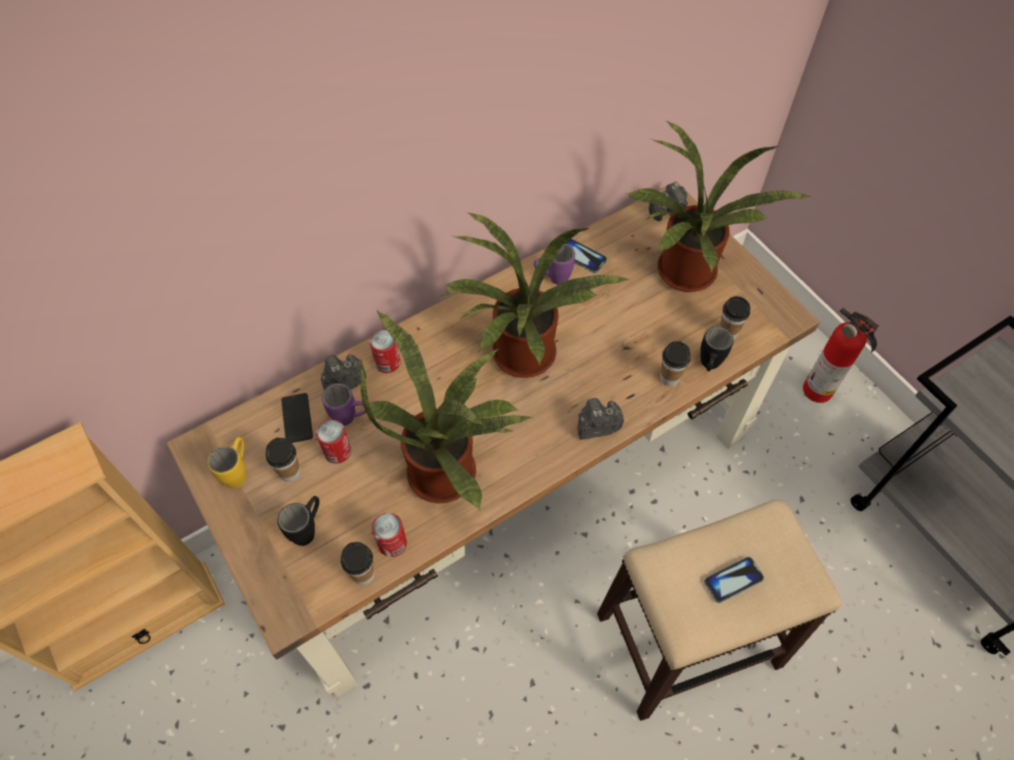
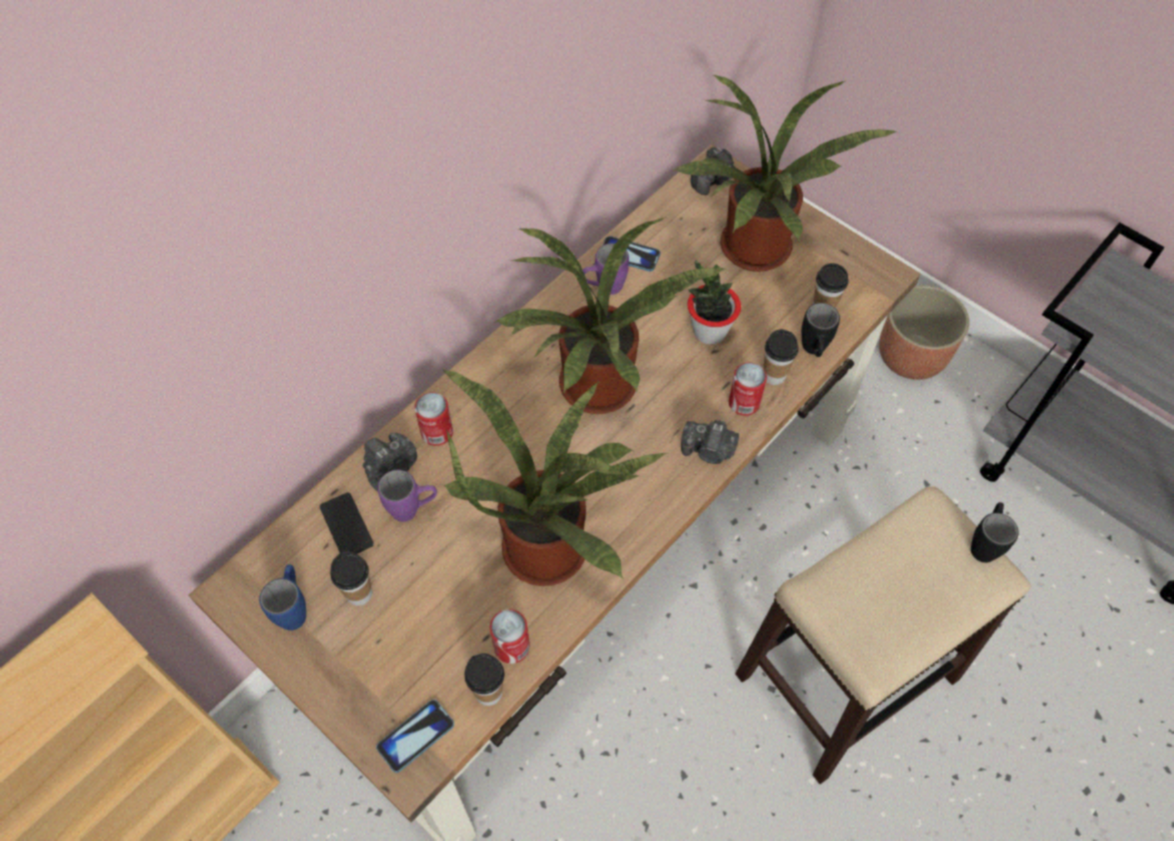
camera: 15 degrees left, 0 degrees up
yellow mug [207,437,246,488] -> blue mug [259,564,306,630]
black mug [278,496,319,546] -> black mug moved to [971,502,1018,563]
can [316,420,351,464] -> can moved to [729,362,767,416]
camera [577,398,624,440] -> camera turned 135 degrees counterclockwise [681,420,739,464]
phone [704,557,764,603] -> phone moved to [376,699,454,773]
fire extinguisher [803,308,879,403] -> planter [879,285,969,380]
none -> potted plant [687,260,741,344]

